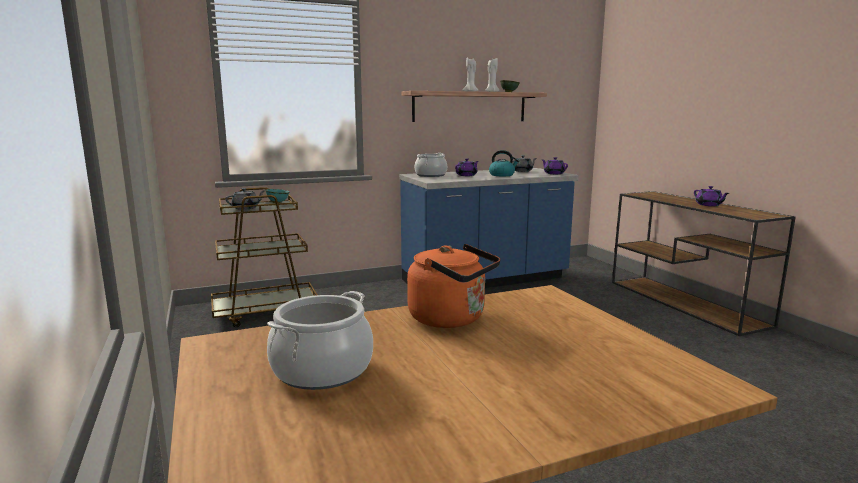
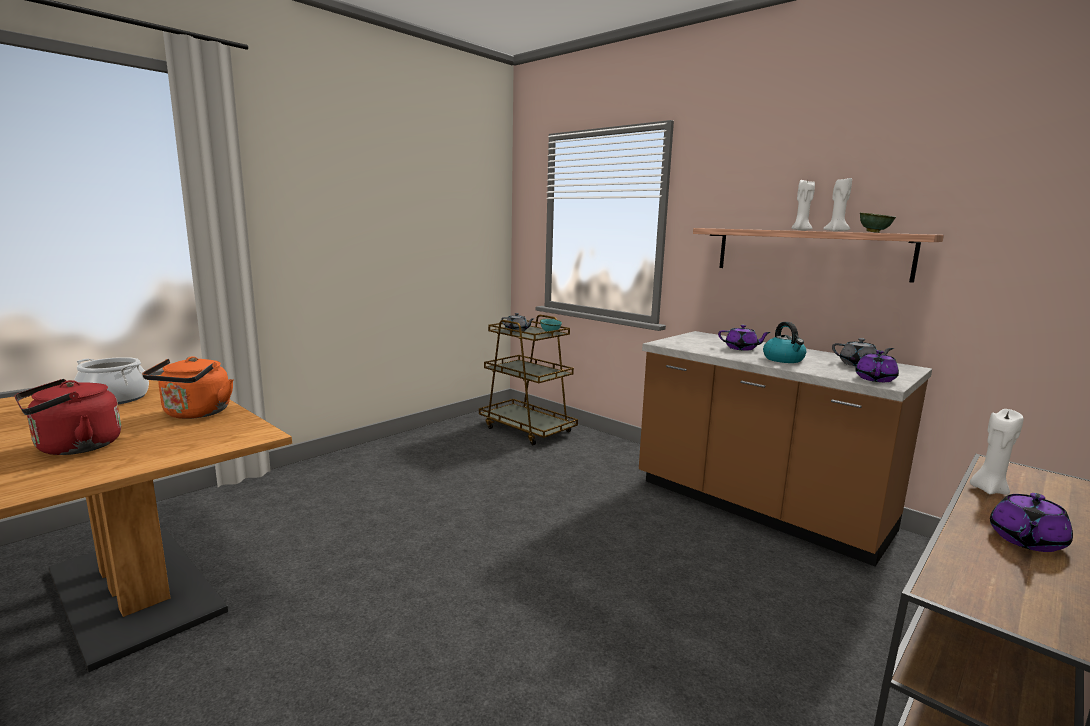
camera: 65 degrees right, 0 degrees up
blue counter [399,168,579,288] -> brown counter [639,331,932,567]
cooking pot [415,153,447,177] -> none
none -> red kettle [14,379,121,455]
none -> white candle [970,409,1024,495]

